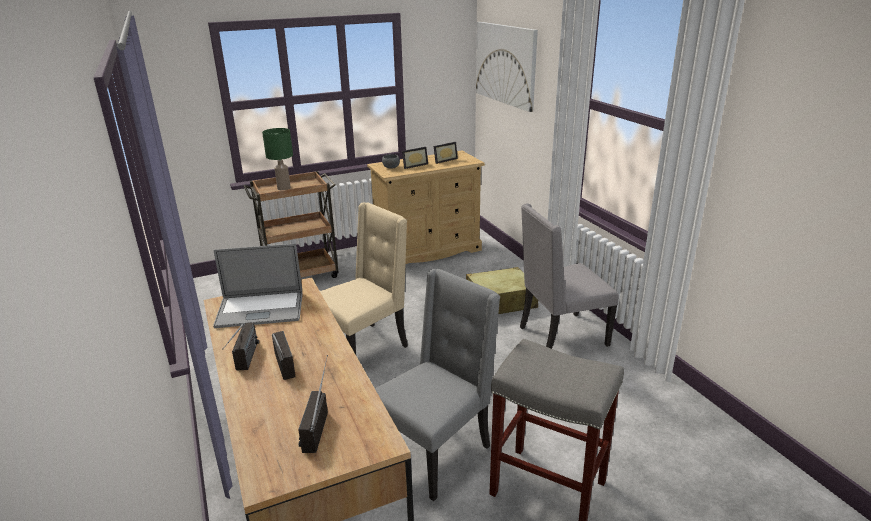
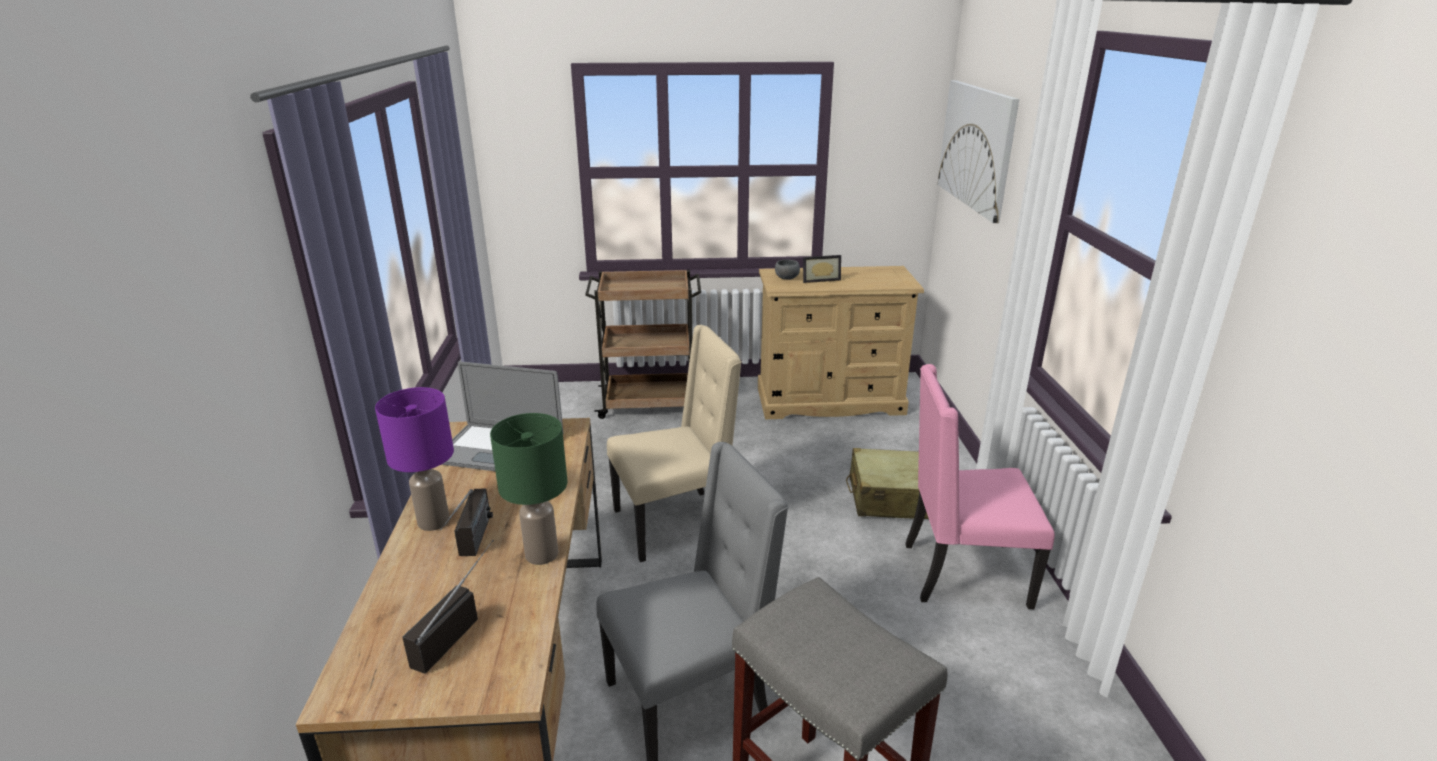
camera: 20 degrees right, 0 degrees up
radio [222,323,259,370] -> purple table lamp [375,387,454,531]
green table lamp [262,128,293,190] -> green table lamp moved to [490,413,567,565]
picture frame [434,142,458,164] -> none
grey chair [520,203,619,349] -> pink chair [905,364,1055,609]

